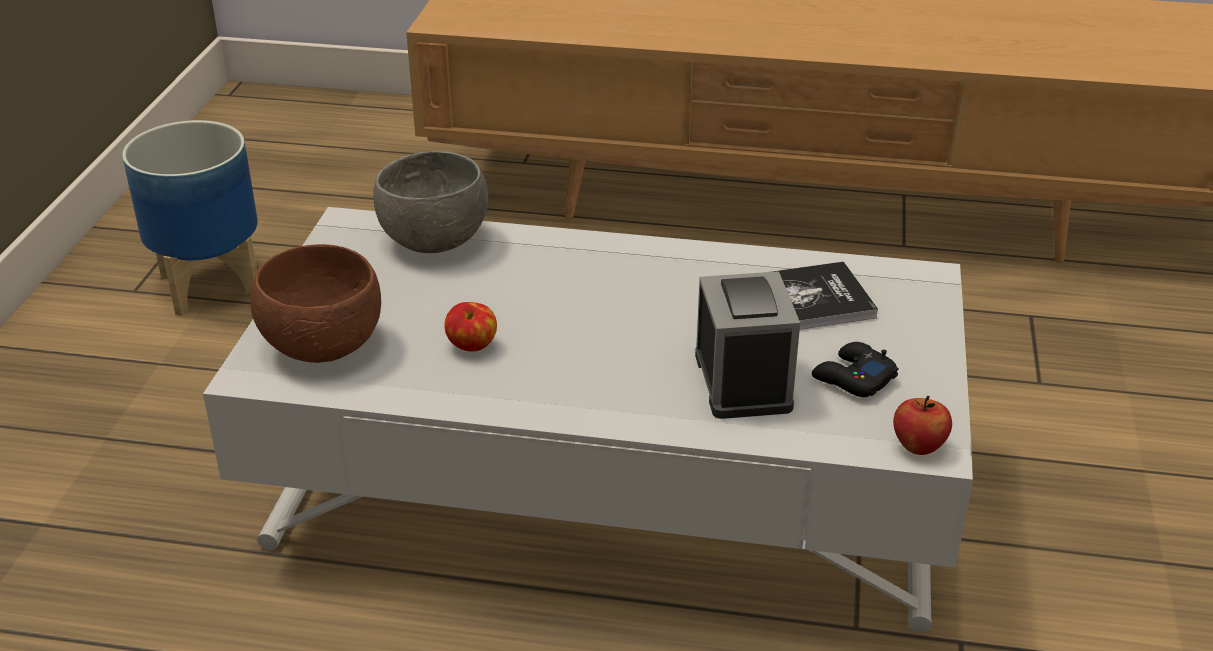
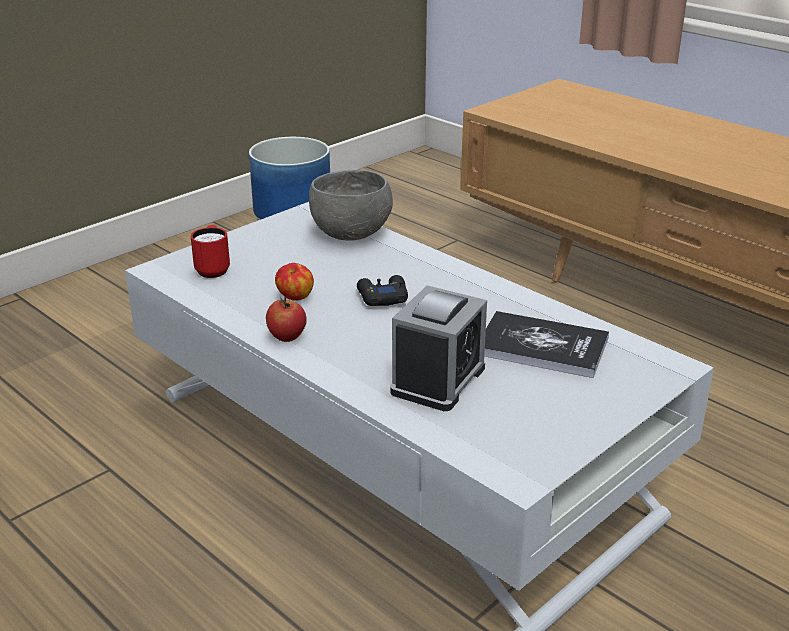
camera: 35 degrees right, 5 degrees down
brown bowl [251,244,381,363] -> red mug [191,225,230,278]
black game controller [812,342,899,397] -> black game controller moved to [357,275,408,306]
apple [893,396,952,455] -> apple moved to [266,297,307,342]

